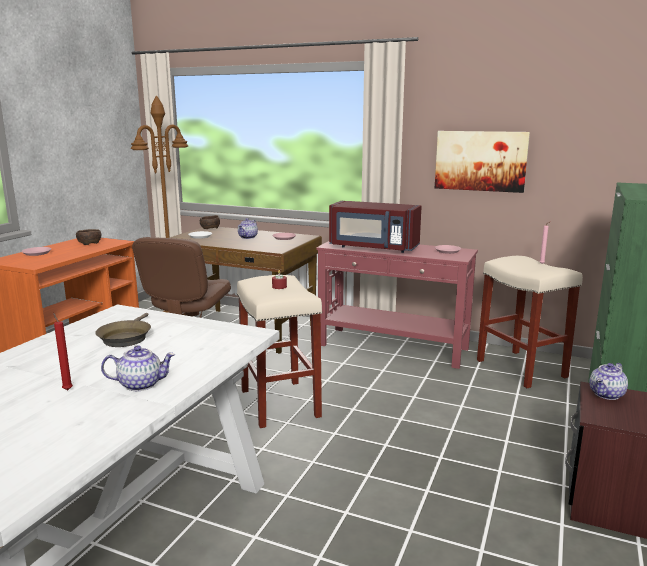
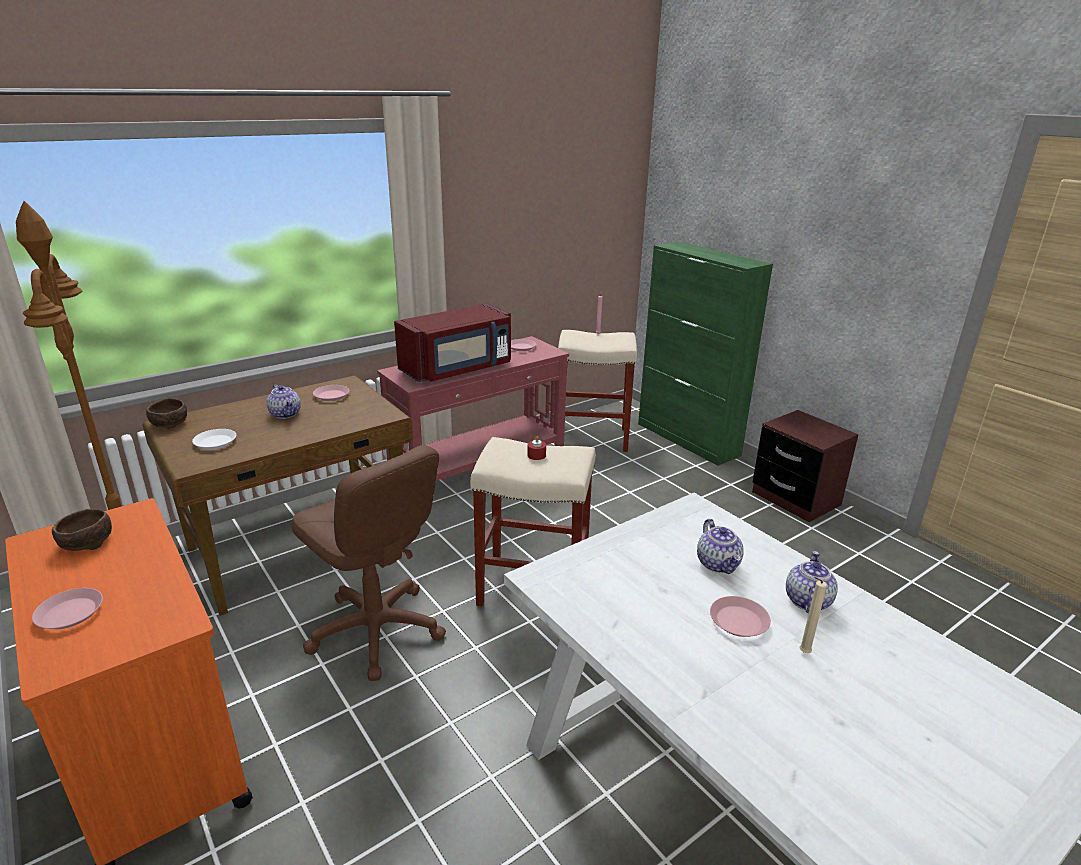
camera: 60 degrees left, 10 degrees up
red candle [53,313,73,390] -> beige candle [799,577,827,653]
brown frying pan [95,313,151,347] -> none
picture [435,131,530,193] -> none
teapot [589,363,628,400] -> teapot moved to [697,519,744,574]
none -> pink plate [710,596,771,637]

